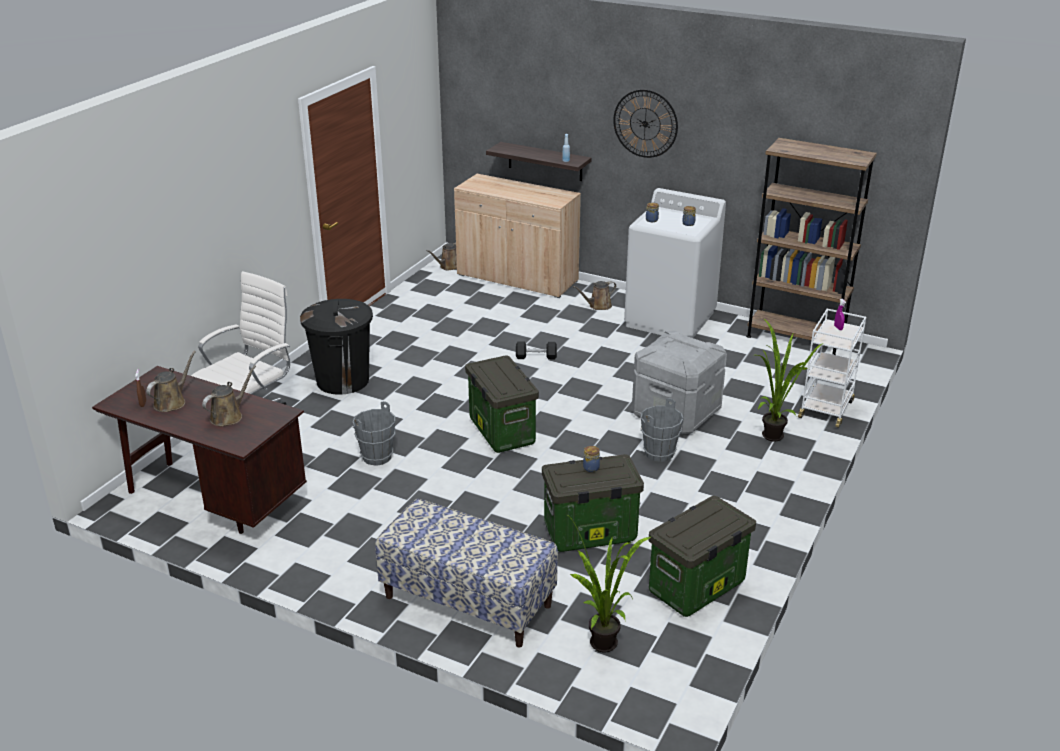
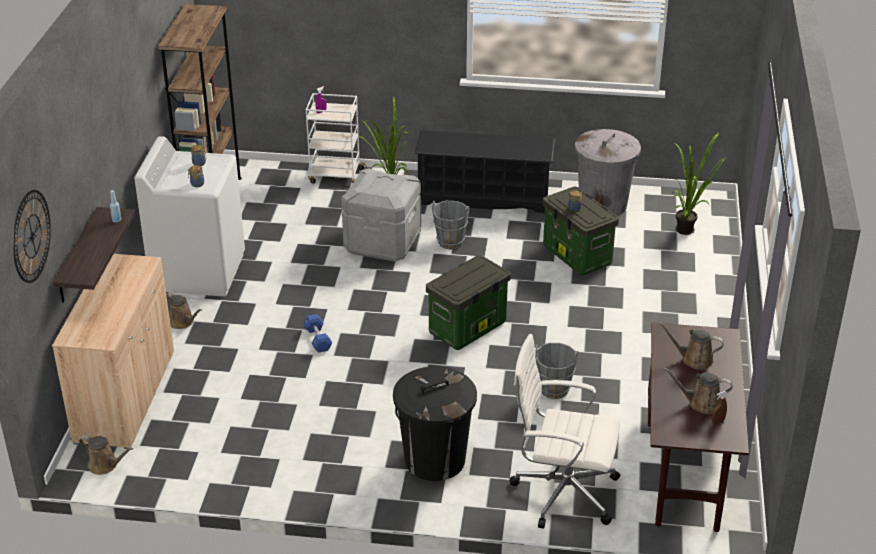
camera: 110 degrees left, 5 degrees up
bench [375,499,558,648] -> none
black dumbbell [516,341,557,360] -> blue dumbbell [303,314,332,353]
wall clock [613,90,678,158] -> wall clock moved to [13,190,51,283]
storage box [648,496,756,617] -> grey trash can [575,129,641,216]
none -> black shoe rack [414,130,555,213]

